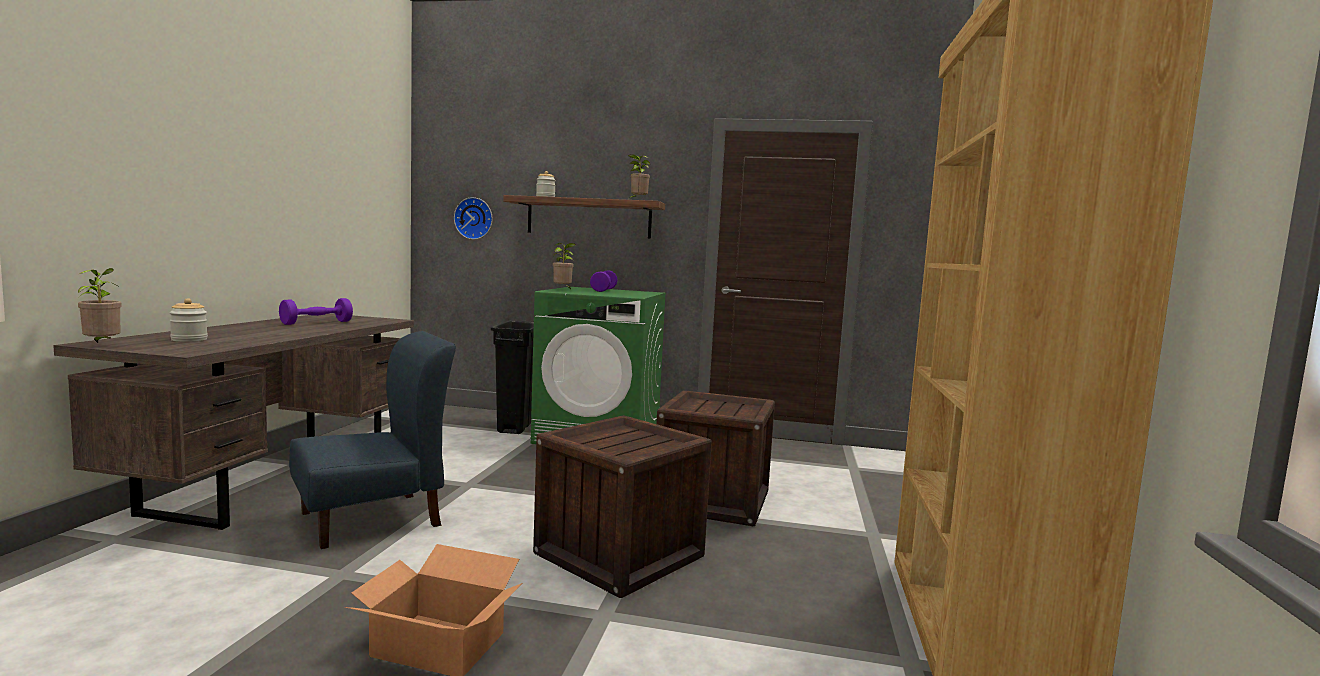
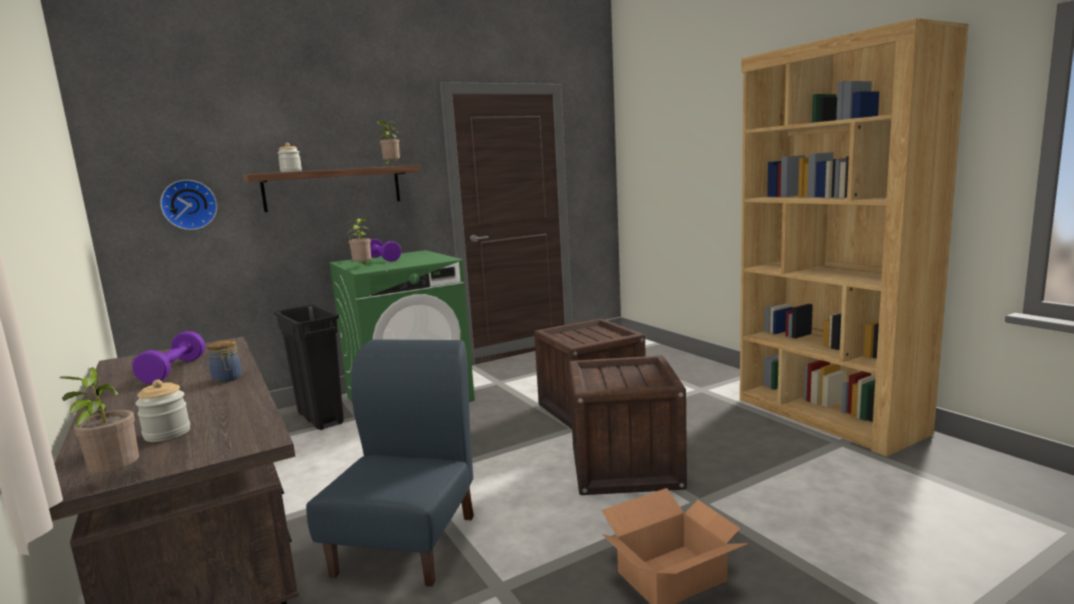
camera: 40 degrees left, 5 degrees up
none -> jar [207,340,242,383]

